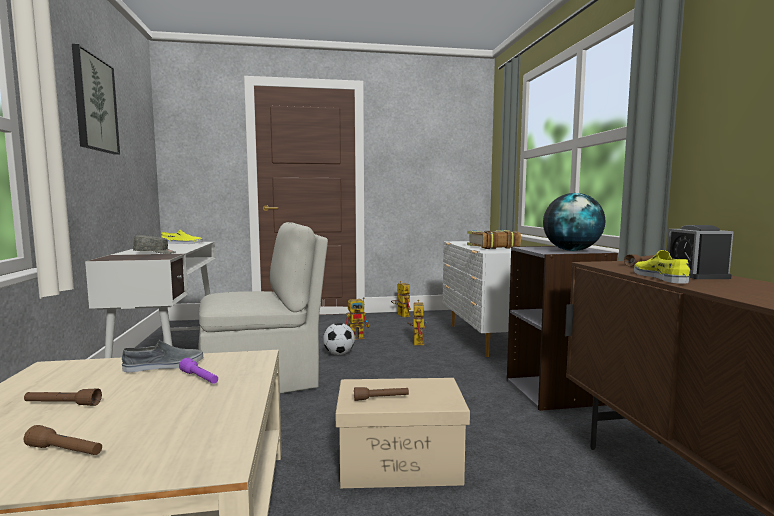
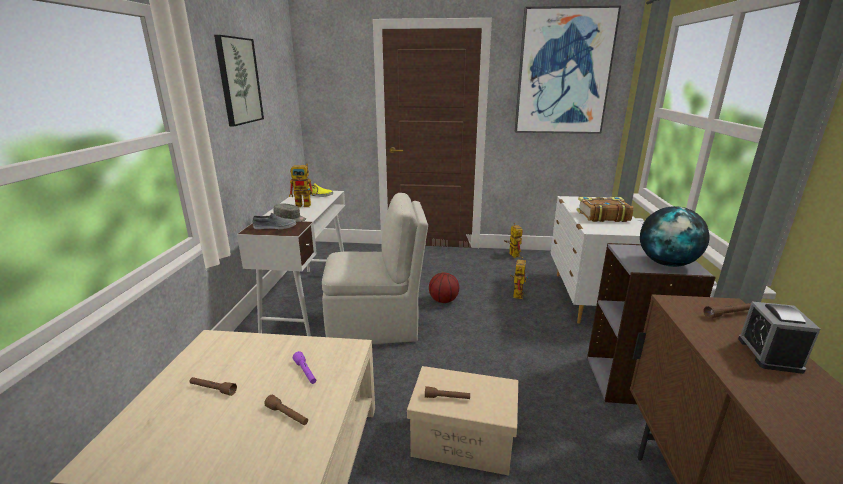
camera: 15 degrees right, 15 degrees up
brown flashlight [24,425,102,455] -> brown flashlight moved to [264,395,308,425]
grey shoe [122,340,203,372] -> grey shoe moved to [253,212,296,229]
football [323,323,355,355] -> basketball [429,272,459,303]
toy robot [346,297,370,340] -> toy robot moved to [289,164,318,207]
yellow shoe [634,250,690,284] -> none
none -> picture [515,6,621,134]

